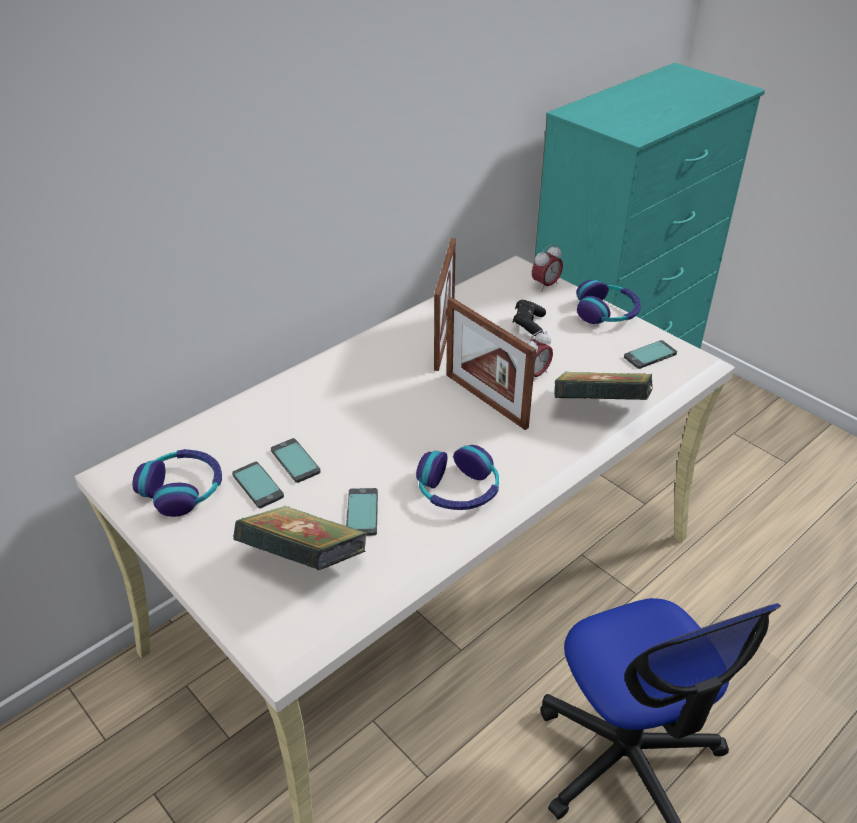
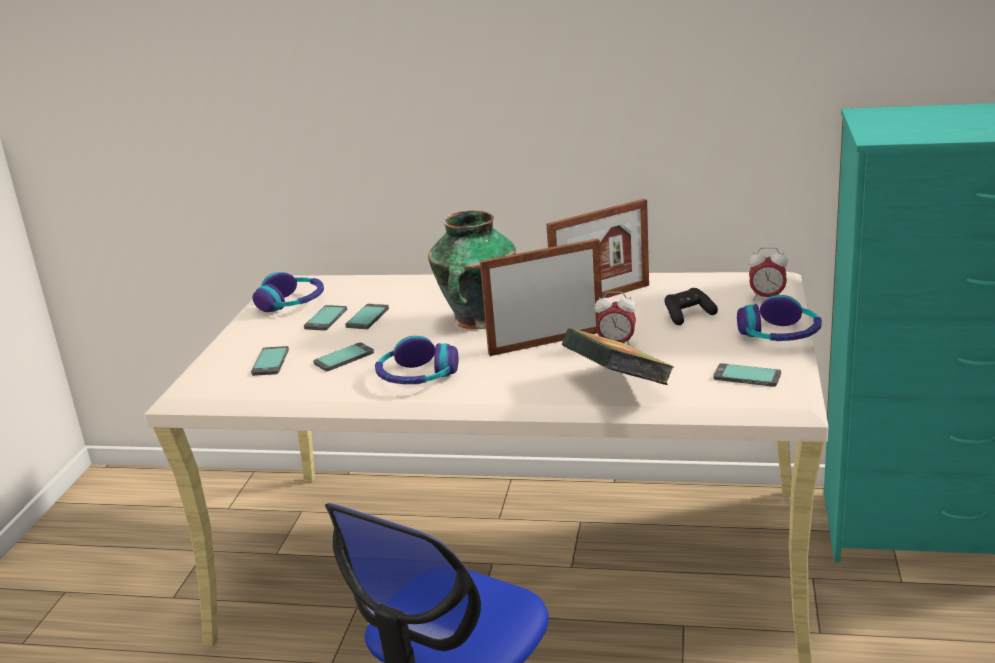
camera: 55 degrees right, 15 degrees down
book [233,506,367,570] -> phone [251,346,289,376]
picture frame [446,297,536,430] -> picture frame turned 60 degrees clockwise [480,238,602,356]
none -> vase [428,210,516,330]

